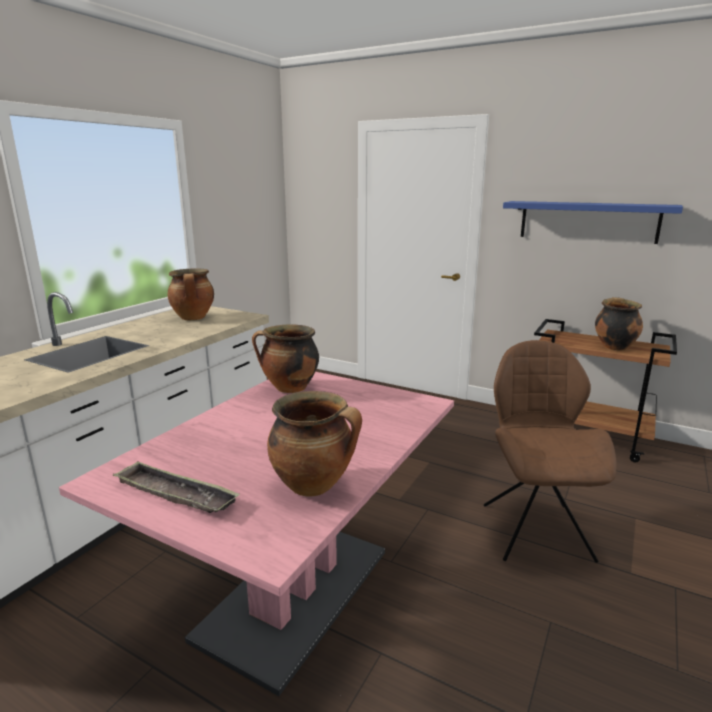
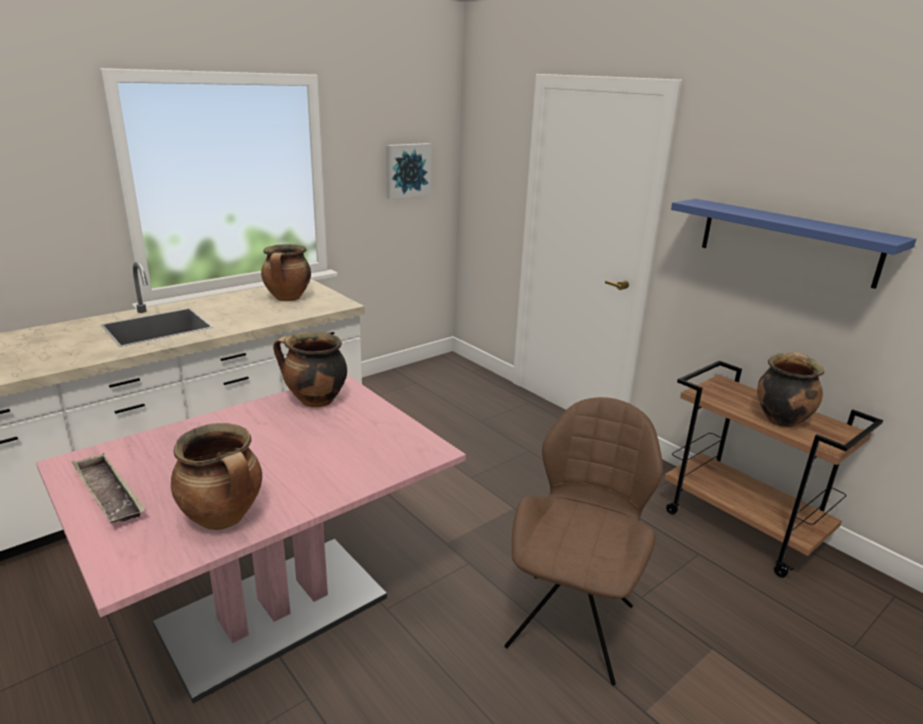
camera: 20 degrees right, 5 degrees up
none -> picture [386,143,432,199]

